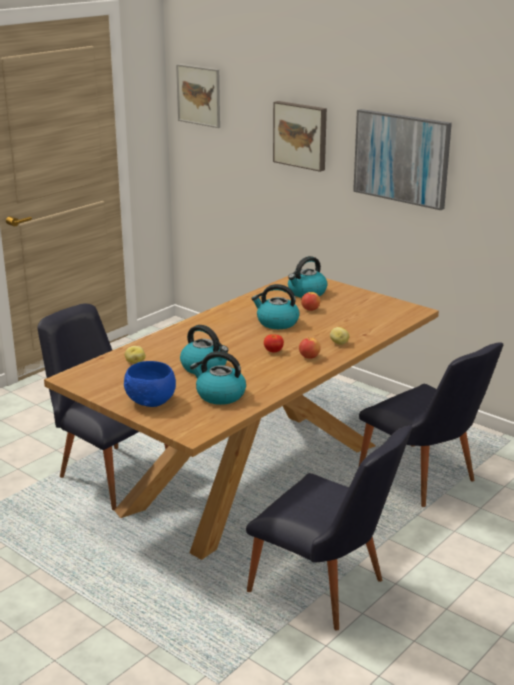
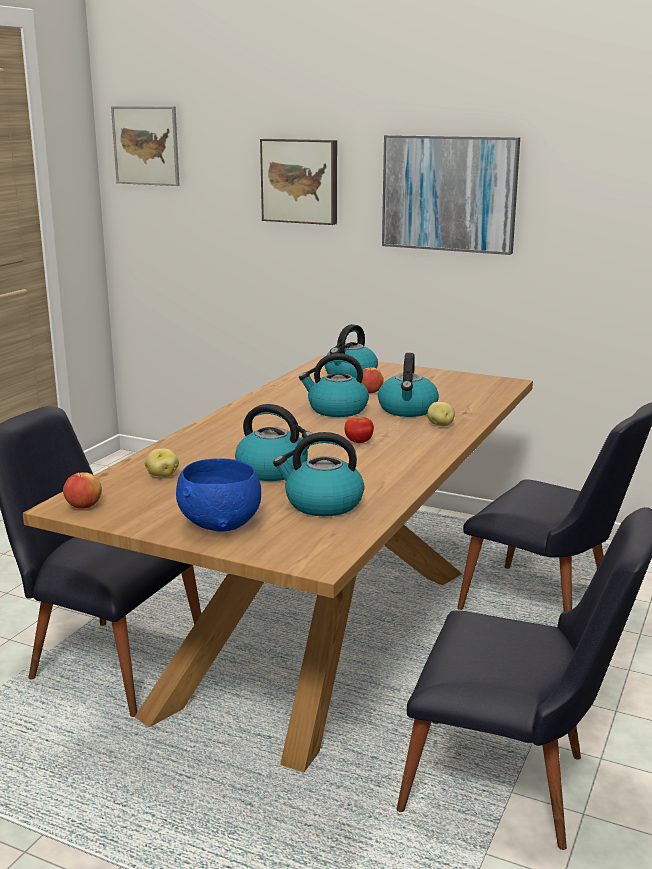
camera: 15 degrees left, 5 degrees down
apple [299,337,321,359] -> apple moved to [63,472,102,509]
none -> kettle [378,353,439,417]

